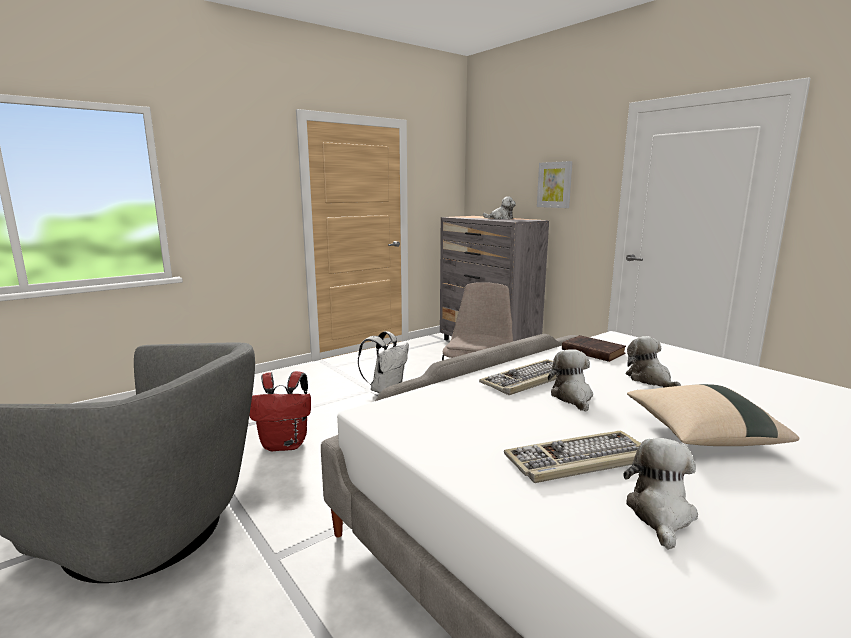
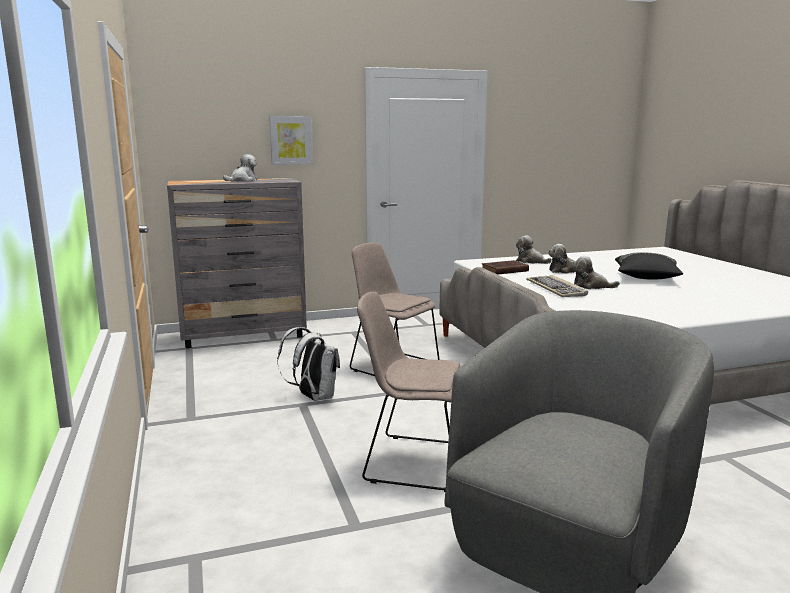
camera: 70 degrees left, 0 degrees up
red backpack [249,371,311,451] -> beige chair [357,292,461,492]
keyboard [504,431,641,483] -> none
plush toy [624,438,698,550] -> plush toy moved to [516,235,552,264]
beige pillow [627,384,800,446] -> black pillow [615,252,683,280]

